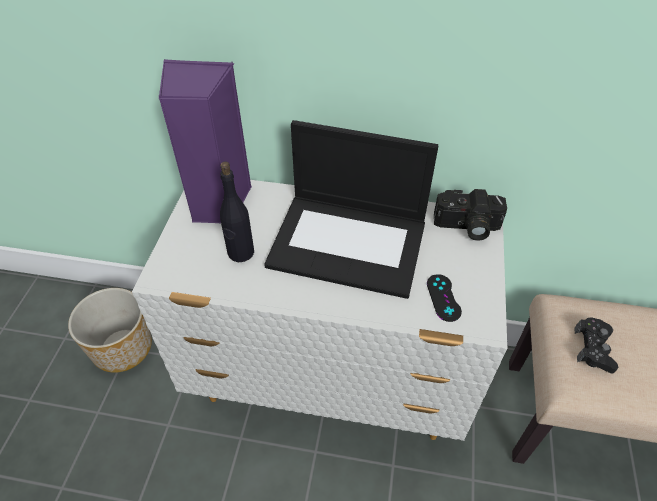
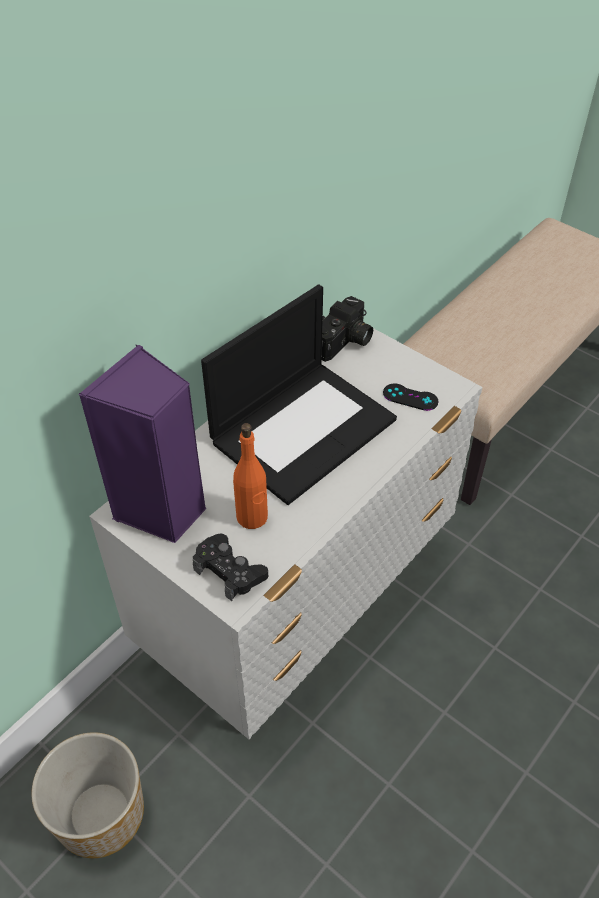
camera: 60 degrees left, 0 degrees up
black bottle [220,161,254,262] -> orange bottle [233,423,268,529]
black game controller [574,317,618,373] -> black game controller moved to [193,533,268,601]

